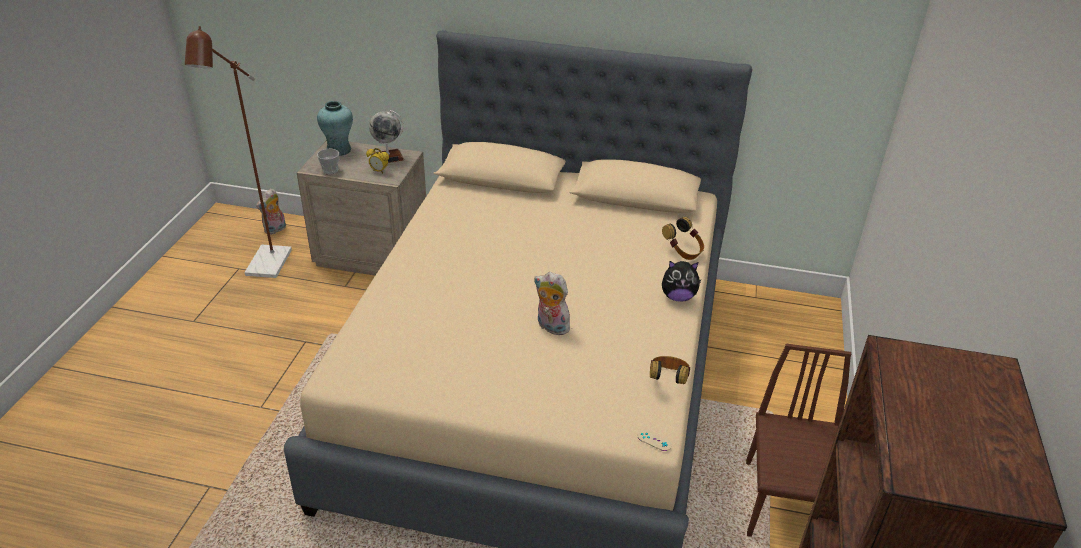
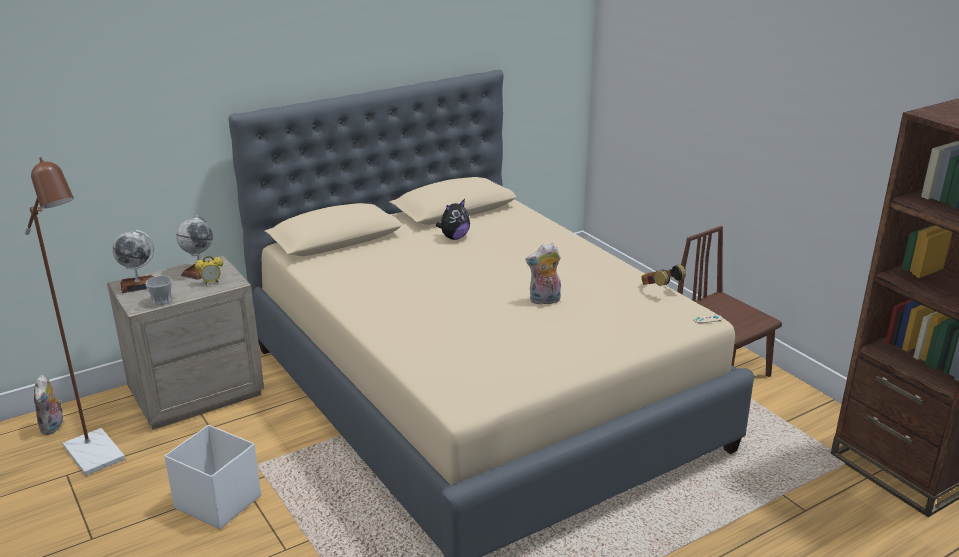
camera: 45 degrees left, 10 degrees down
turquoise vase [317,101,353,156] -> globe [112,230,154,293]
headphones [662,217,704,260] -> none
plush toy [662,261,701,302] -> plush toy moved to [436,199,470,240]
none -> white storage box [164,425,261,529]

